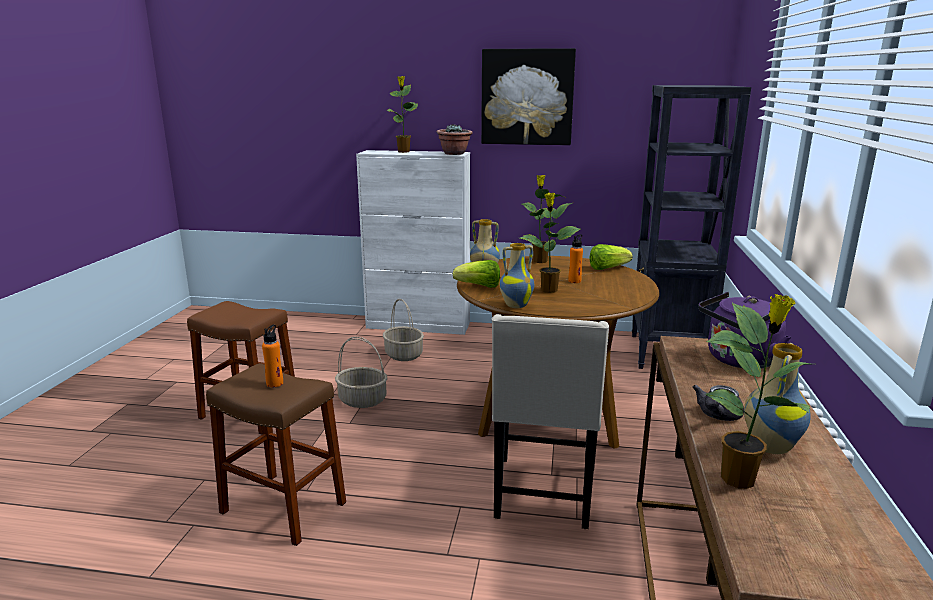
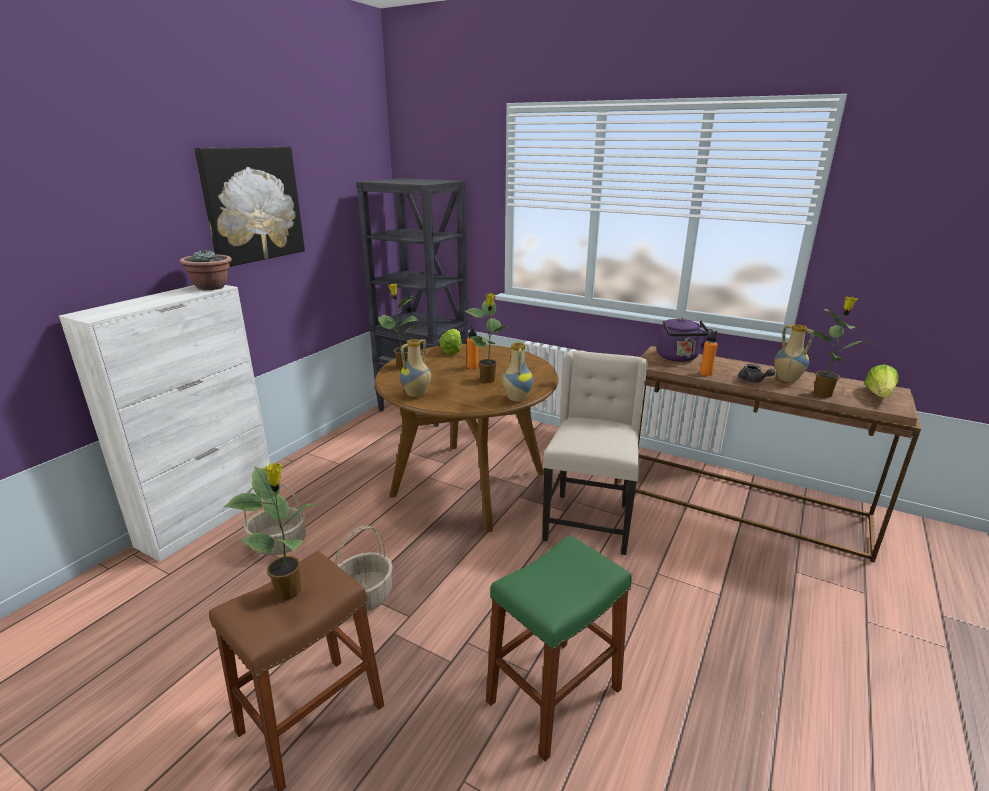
camera: 70 degrees left, 5 degrees up
brown stool [206,363,346,546] -> green stool [486,535,632,762]
orange bottle [262,325,283,387] -> orange bottle moved to [700,329,718,376]
potted plant [387,76,418,153] -> potted plant moved to [223,463,318,600]
lettuce [453,260,500,288] -> lettuce moved to [865,364,899,398]
beige chair [492,314,609,529] -> beige chair turned 105 degrees counterclockwise [542,351,648,555]

